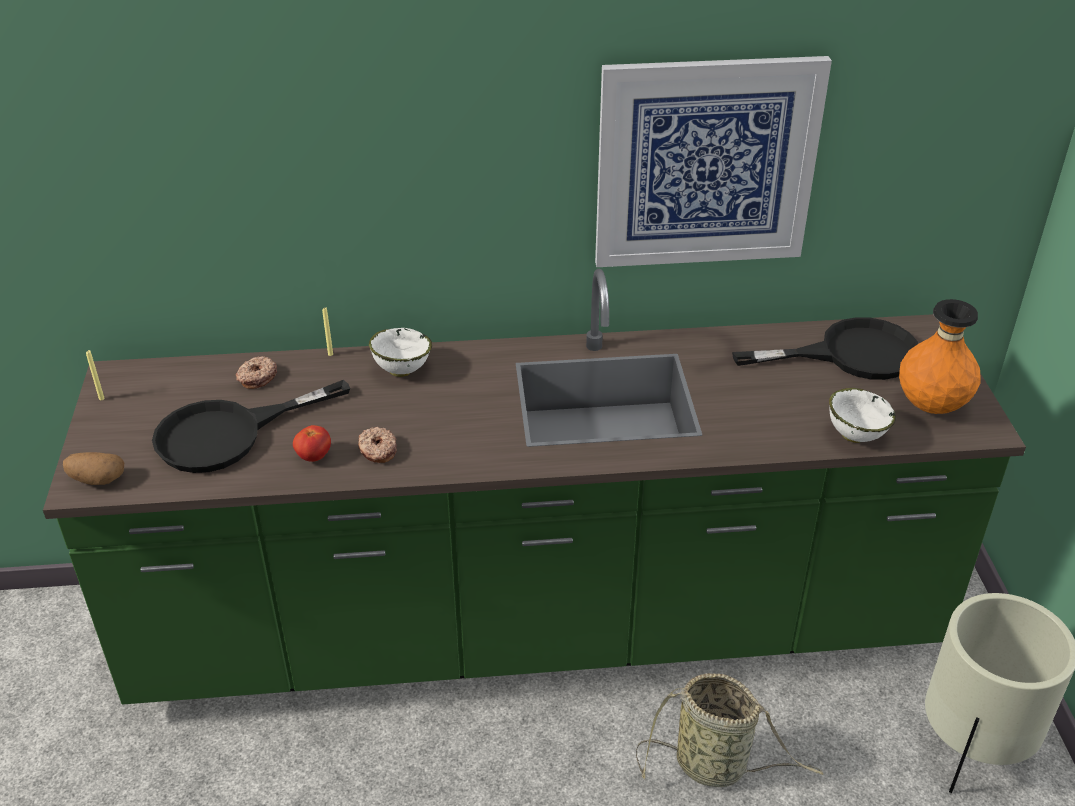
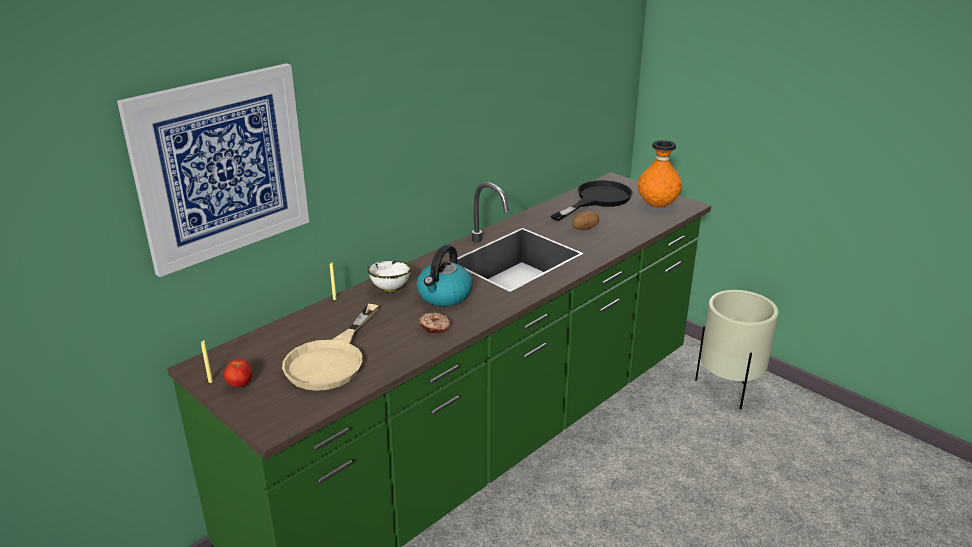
camera: 40 degrees left, 10 degrees down
potato [63,452,124,485] -> potato moved to [572,211,599,230]
black frying pan [152,380,350,473] -> beige frying pan [282,304,379,391]
donut [236,356,277,389] -> none
tomato [293,425,331,462] -> tomato moved to [224,359,252,387]
picture [595,56,832,267] -> picture moved to [117,63,309,277]
basket [636,673,824,787] -> none
white bowl [829,388,896,443] -> none
none -> kettle [416,245,473,306]

